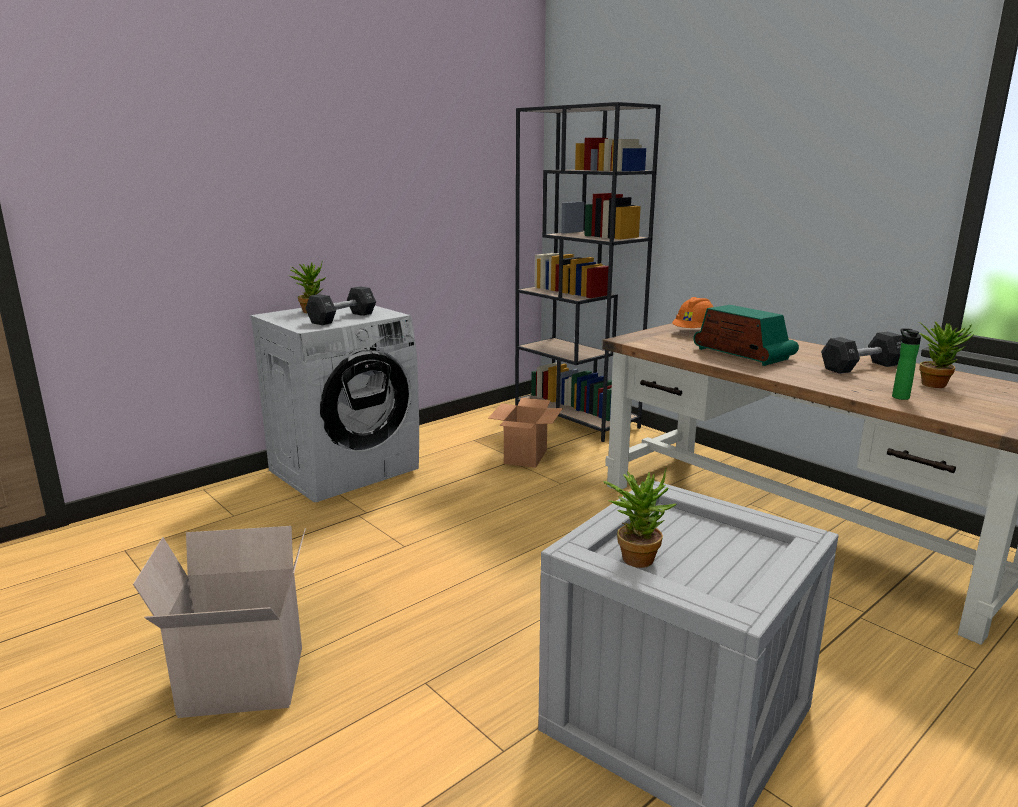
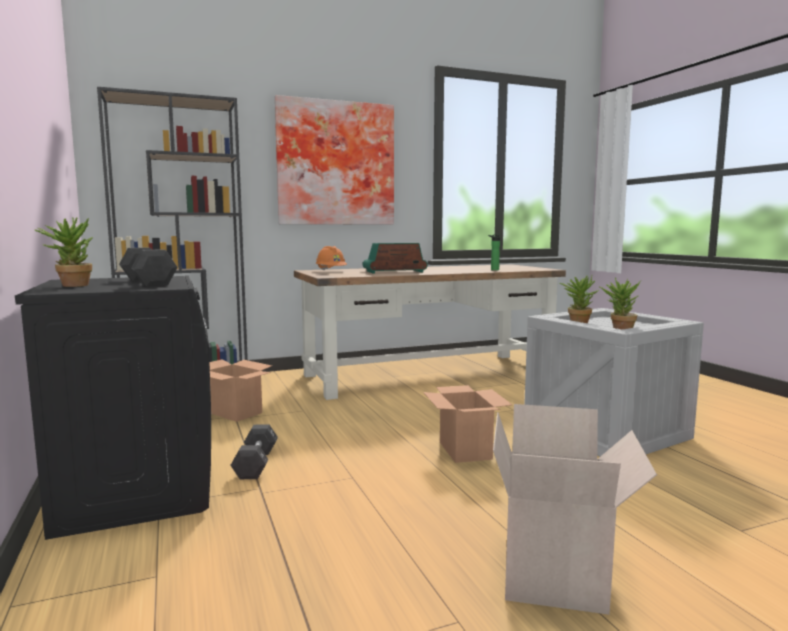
camera: 70 degrees left, 10 degrees down
white washing machine [250,303,419,503] -> black washing machine [15,275,211,540]
black dumbbell [821,332,902,374] -> black dumbbell moved to [231,424,278,479]
potted plant [919,321,974,388] -> potted plant moved to [559,276,599,323]
none -> picture [275,95,394,224]
none -> cardboard box [423,385,512,463]

